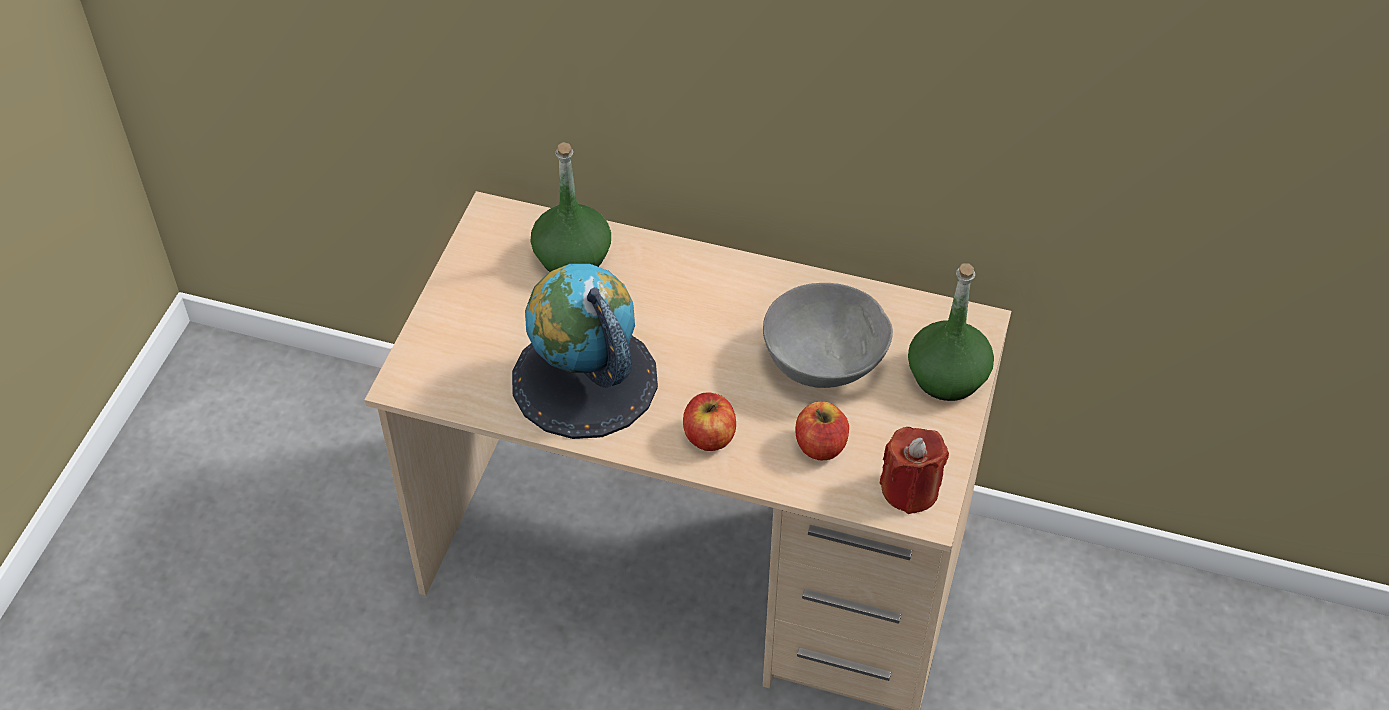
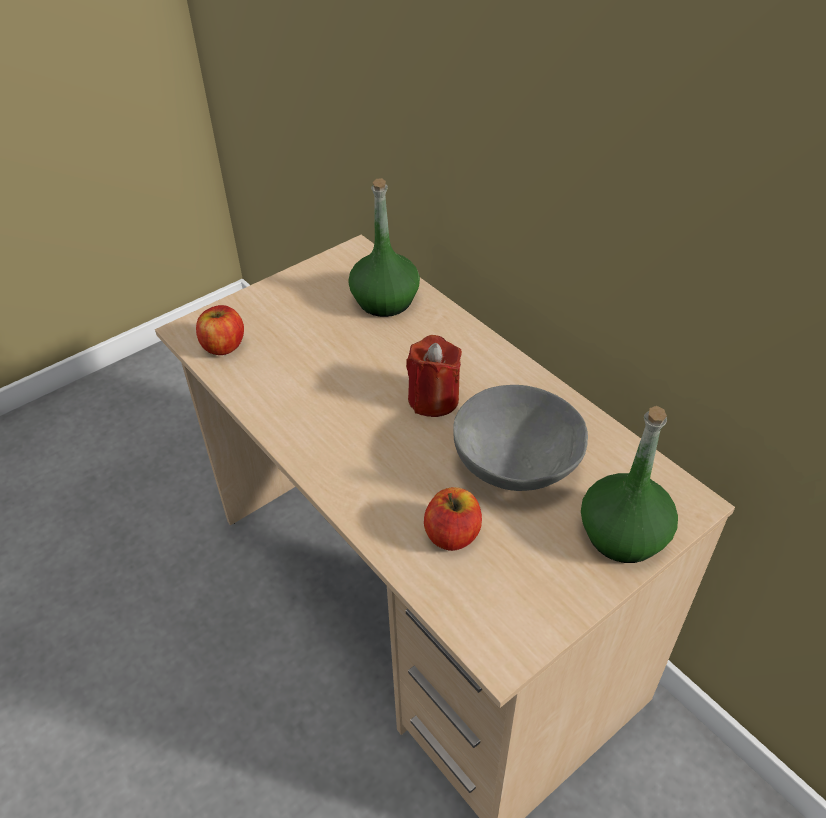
camera: 35 degrees right, 5 degrees down
globe [512,264,658,439] -> none
apple [683,392,736,451] -> apple moved to [196,305,244,355]
red candle [880,427,949,514] -> red candle moved to [406,335,462,417]

